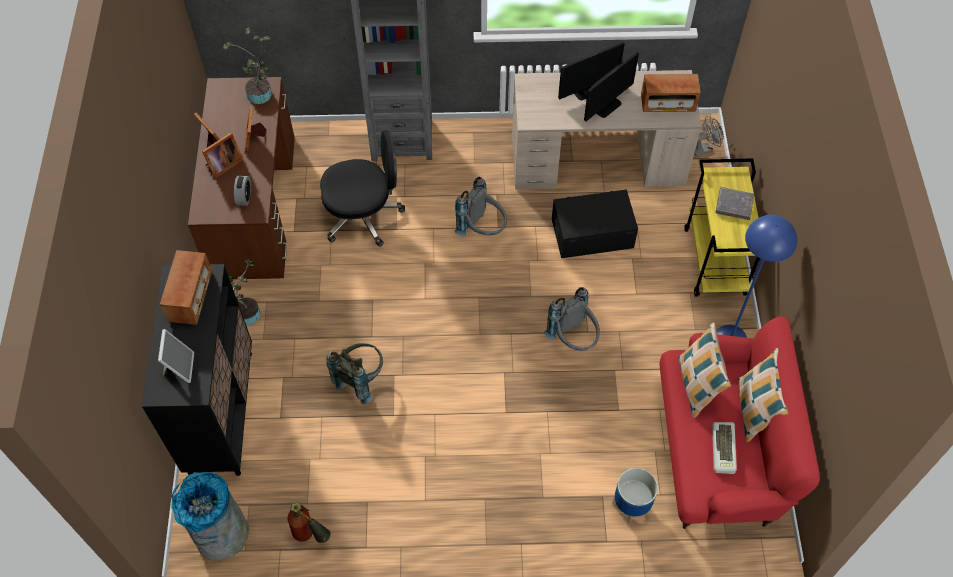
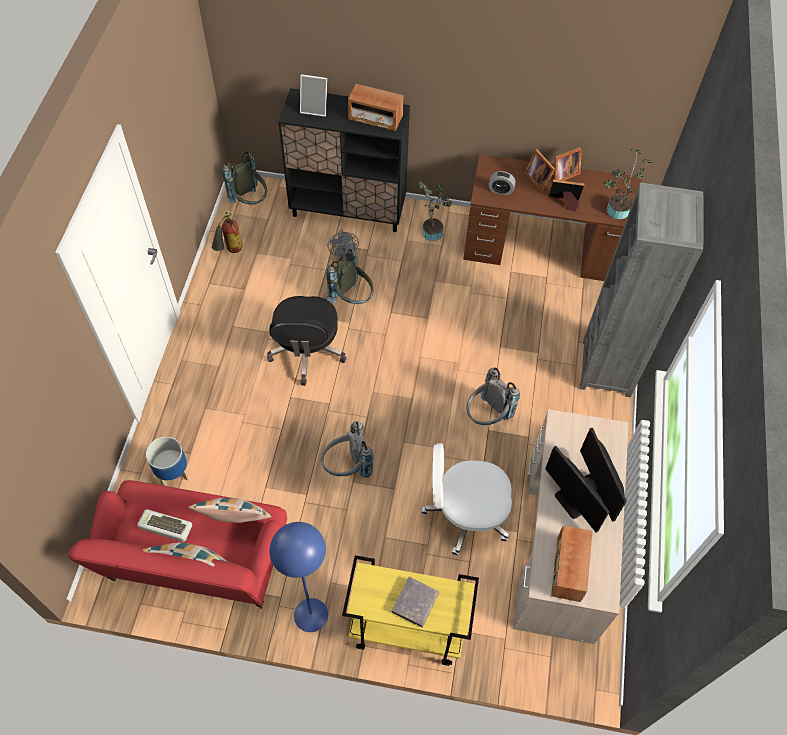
camera: 100 degrees right, 0 degrees up
grey trash can [171,472,249,561] -> grey backpack [222,152,267,204]
black office chair [320,130,405,247] -> black office chair moved to [267,296,347,386]
black storage box [552,189,638,258] -> white office chair [421,443,512,556]
grey fan [694,116,724,156] -> grey fan moved to [328,230,359,261]

